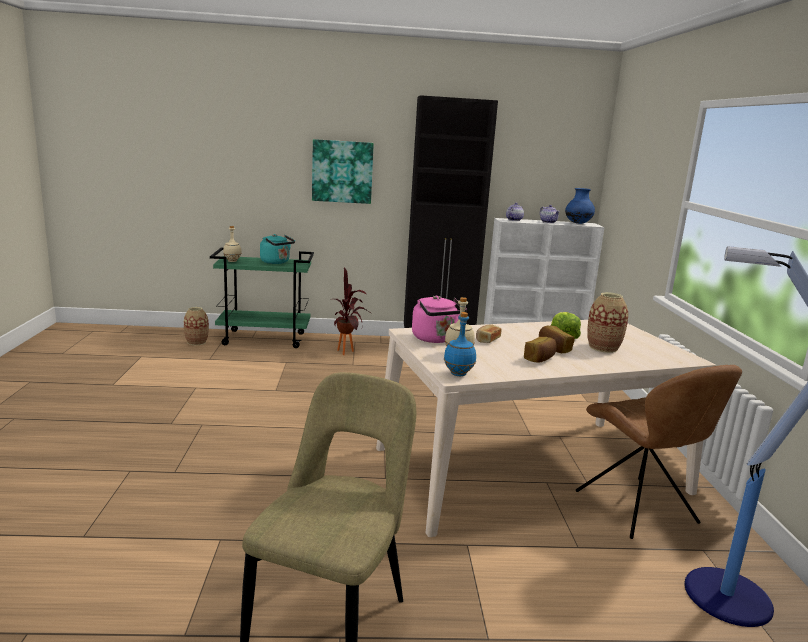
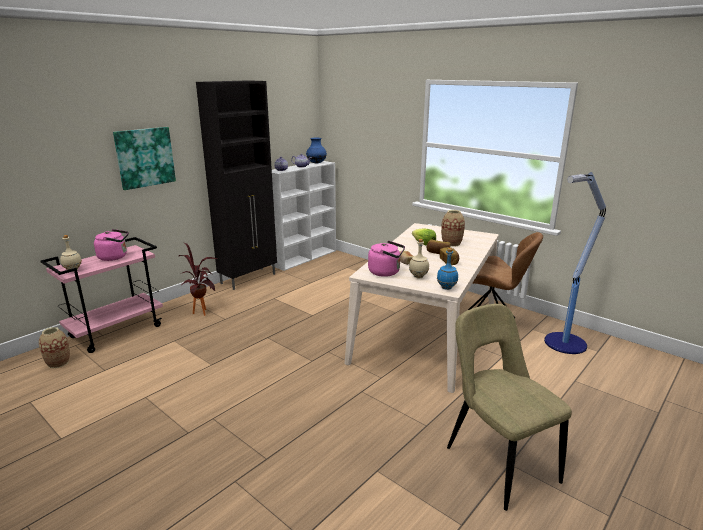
camera: 45 degrees left, 5 degrees up
green cart [210,247,314,348] -> pink cart [41,237,163,353]
turquoise kettle [260,234,295,264] -> pink kettle [94,229,129,261]

